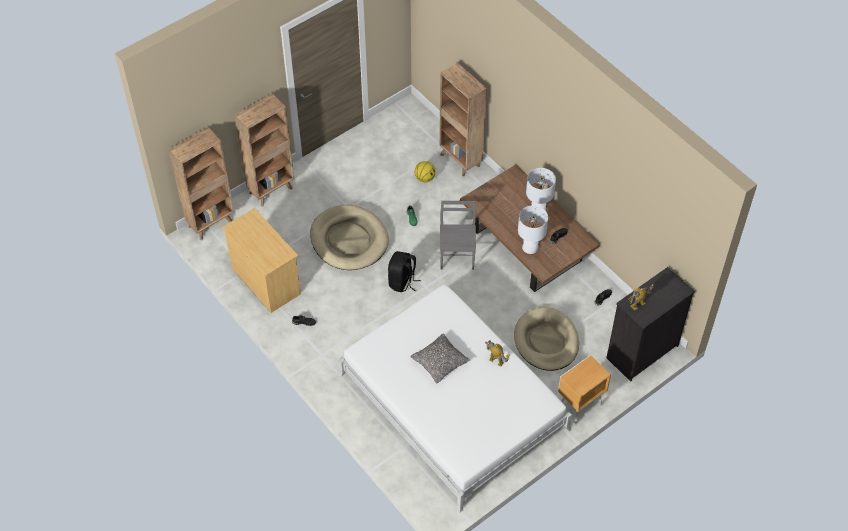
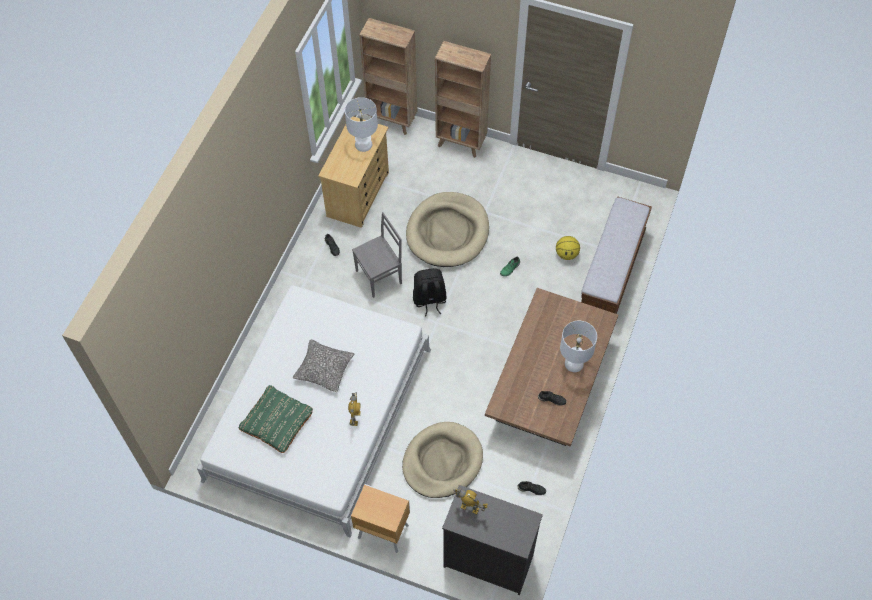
camera: 60 degrees right, 5 degrees up
brown bookcase [439,62,487,177] -> bench [581,197,652,314]
grey chair [440,201,476,270] -> grey chair moved to [352,212,402,298]
white table lamp [518,205,548,254] -> white table lamp moved to [345,97,378,152]
none -> green pillow [239,385,313,453]

